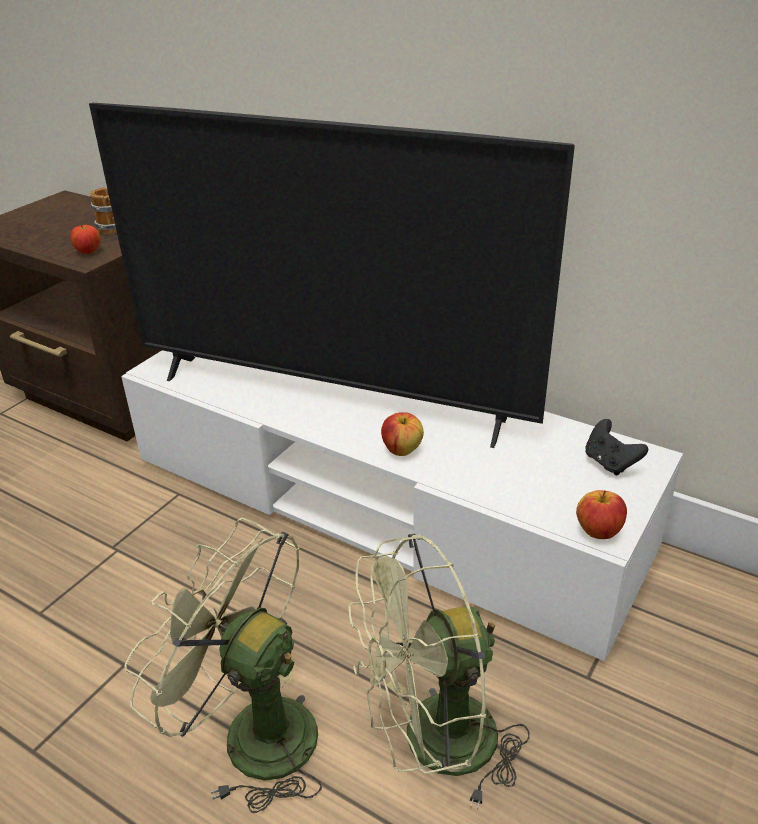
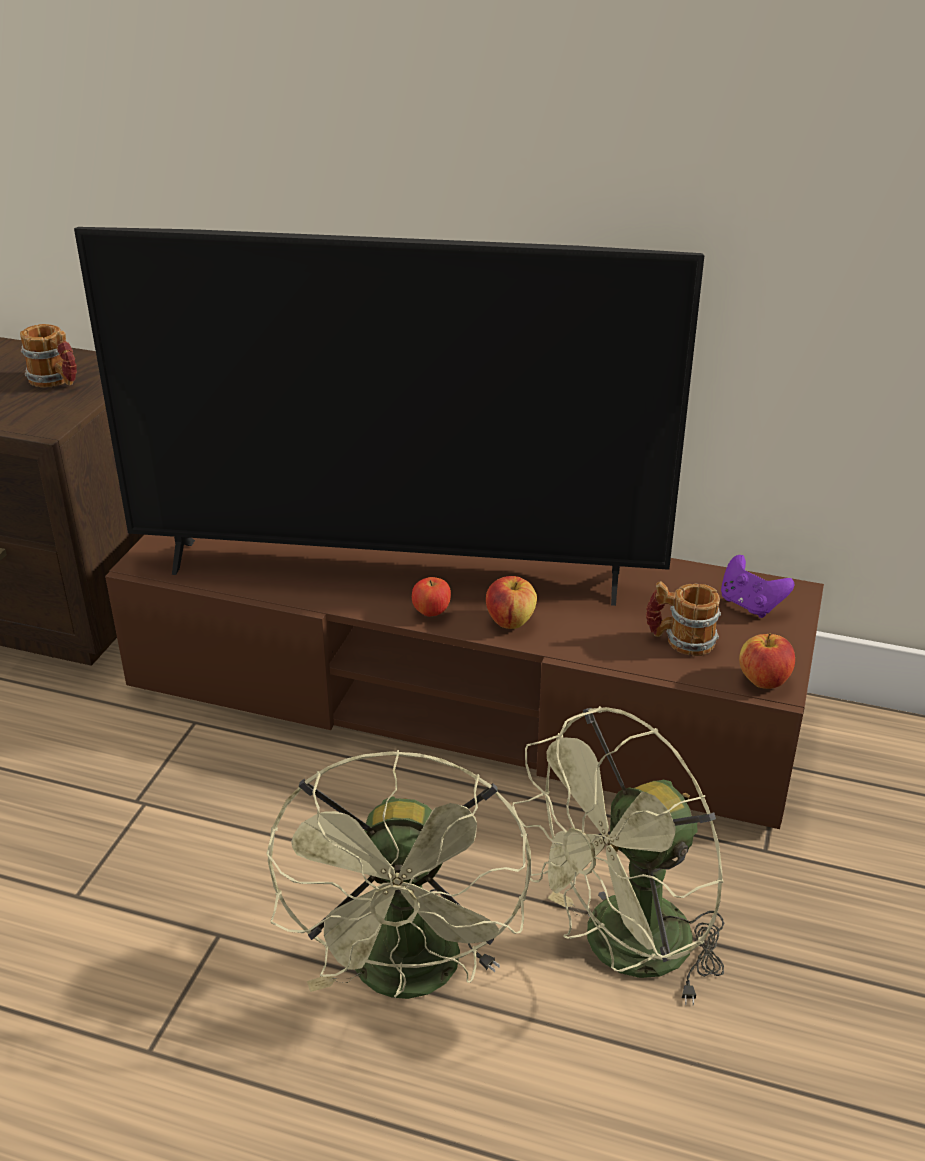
camera: 15 degrees left, 0 degrees up
apple [70,225,101,254] -> apple moved to [412,577,451,617]
white tv stand [121,350,683,661] -> brown tv stand [105,535,824,829]
green fan [125,518,322,813] -> green fan turned 105 degrees counterclockwise [266,750,531,999]
black game controller [586,419,648,476] -> purple game controller [721,555,794,618]
none -> mug [646,581,721,656]

